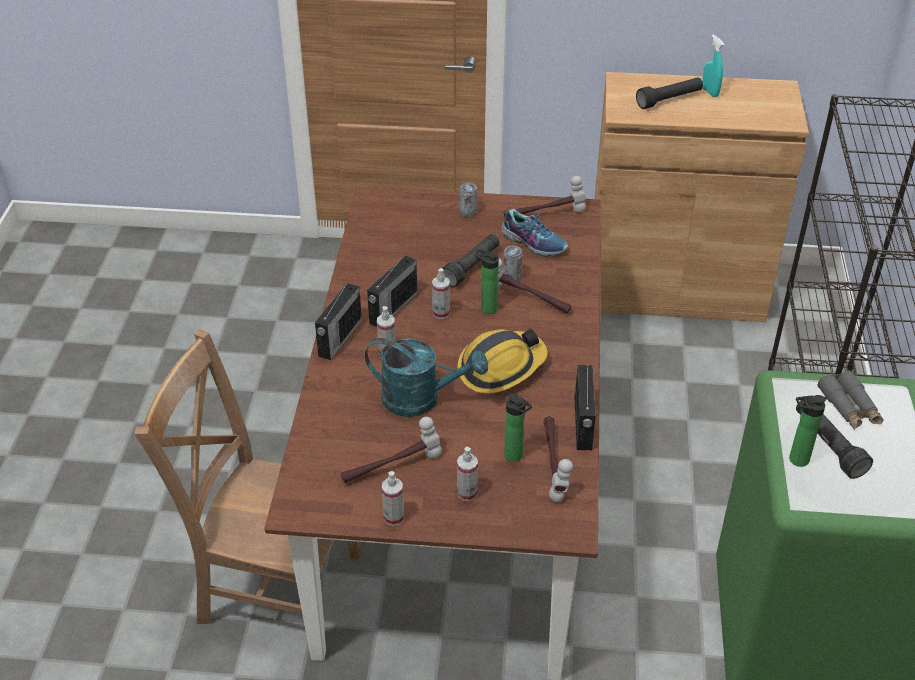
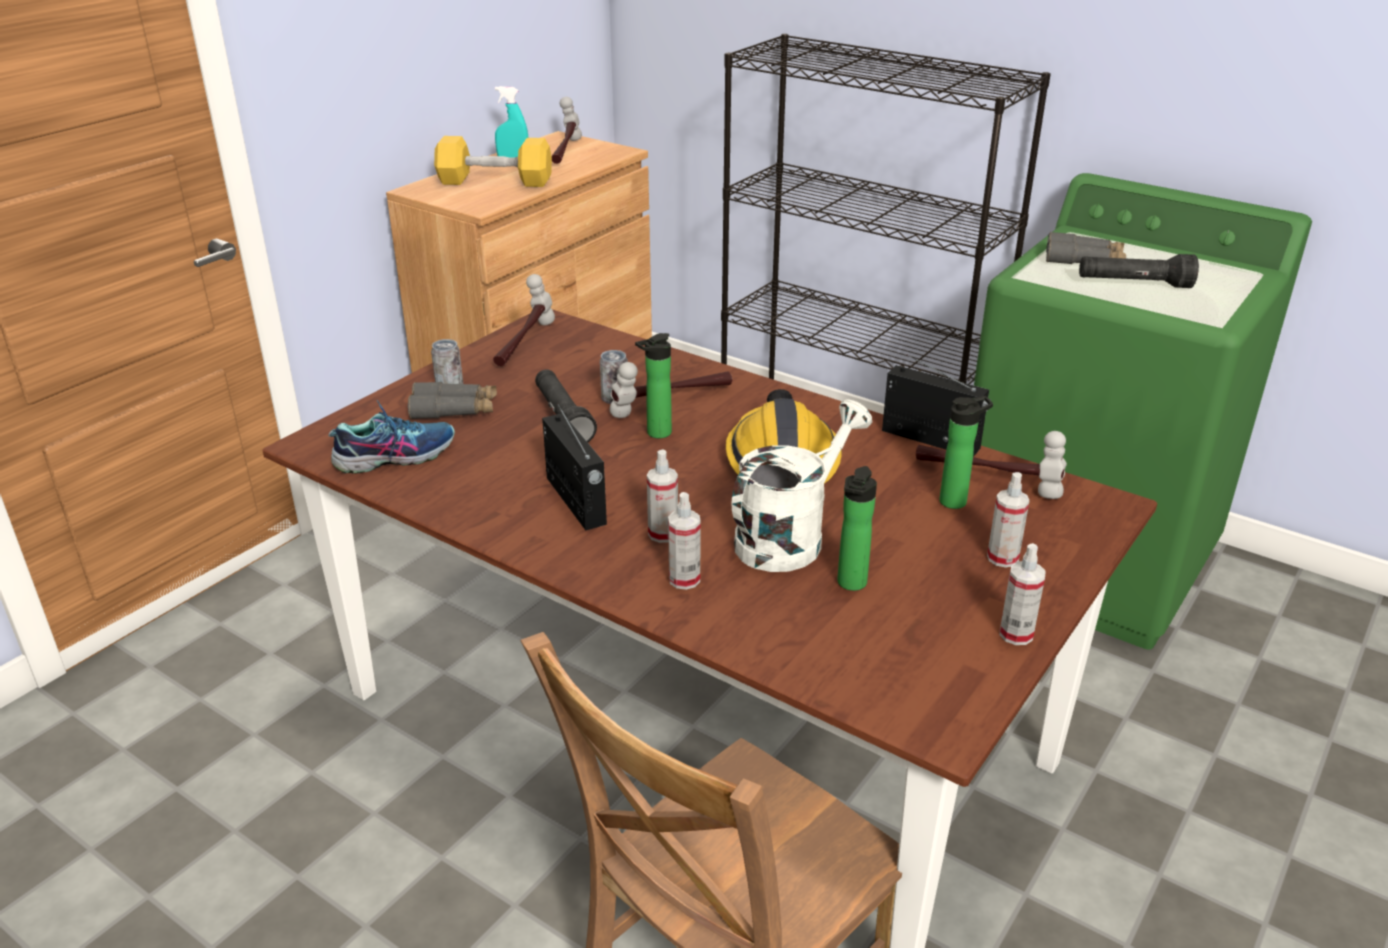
camera: 60 degrees left, 10 degrees down
radio [315,280,362,360] -> none
hammer [340,417,442,483] -> hammer moved to [552,97,582,164]
turquoise watering can [365,338,488,417] -> white watering can [732,399,872,572]
spray bottle [432,268,450,319] -> spray bottle moved to [668,492,701,590]
shoe [501,209,568,257] -> shoe moved to [328,400,455,474]
black flashlight [636,77,703,109] -> yellow dumbbell [434,136,552,187]
bottle [789,395,827,467] -> bottle moved to [837,466,877,591]
none -> grey binoculars [408,382,497,419]

